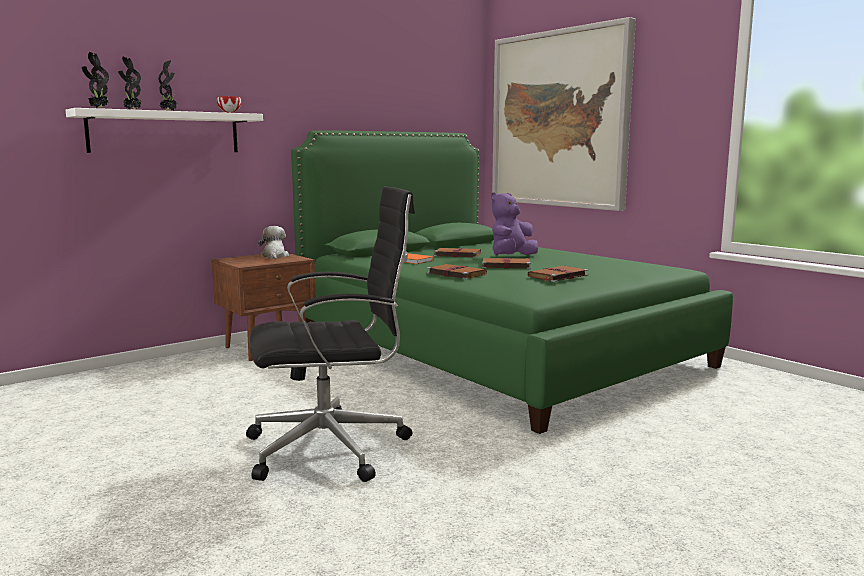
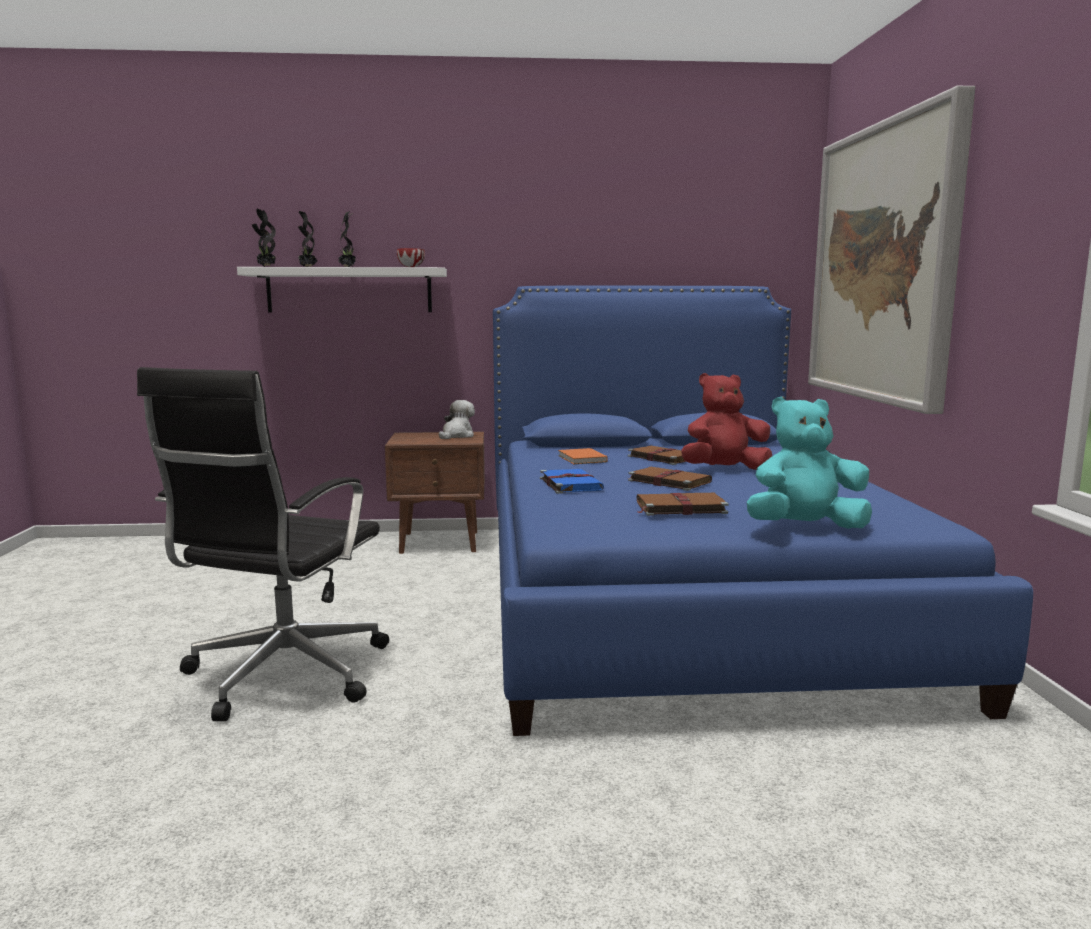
camera: 35 degrees right, 0 degrees up
black office chair [246,186,415,482] -> black office chair turned 90 degrees clockwise [137,367,389,721]
green bed [291,131,733,434] -> blue bed [493,286,1033,736]
brown book [427,264,487,280] -> blue book [540,469,604,494]
purple plush toy [491,192,538,256] -> red plush toy [681,373,772,470]
none -> turquoise plush toy [747,397,872,529]

